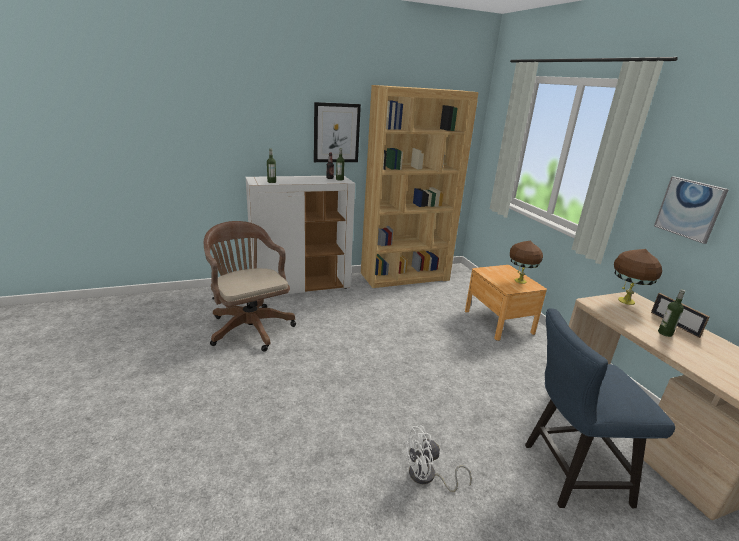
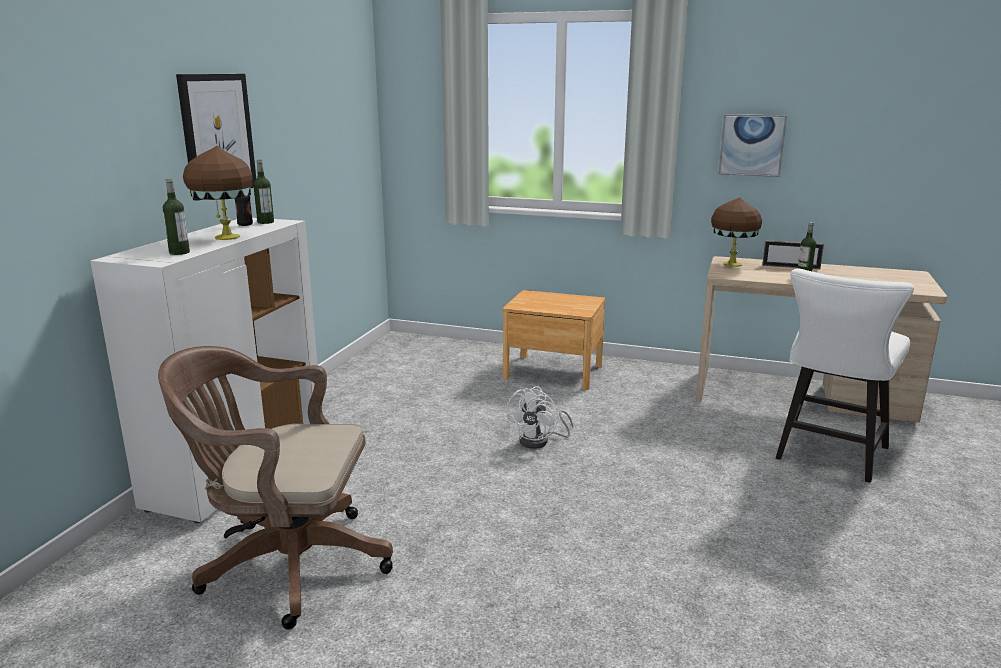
camera: 50 degrees left, 5 degrees down
brown bookcase [361,85,479,288] -> none
white fan [403,426,472,492] -> white fan moved to [506,386,573,449]
brown table lamp [510,240,543,284] -> brown table lamp moved to [183,145,253,240]
blue chair [525,308,675,508] -> white chair [776,269,914,483]

